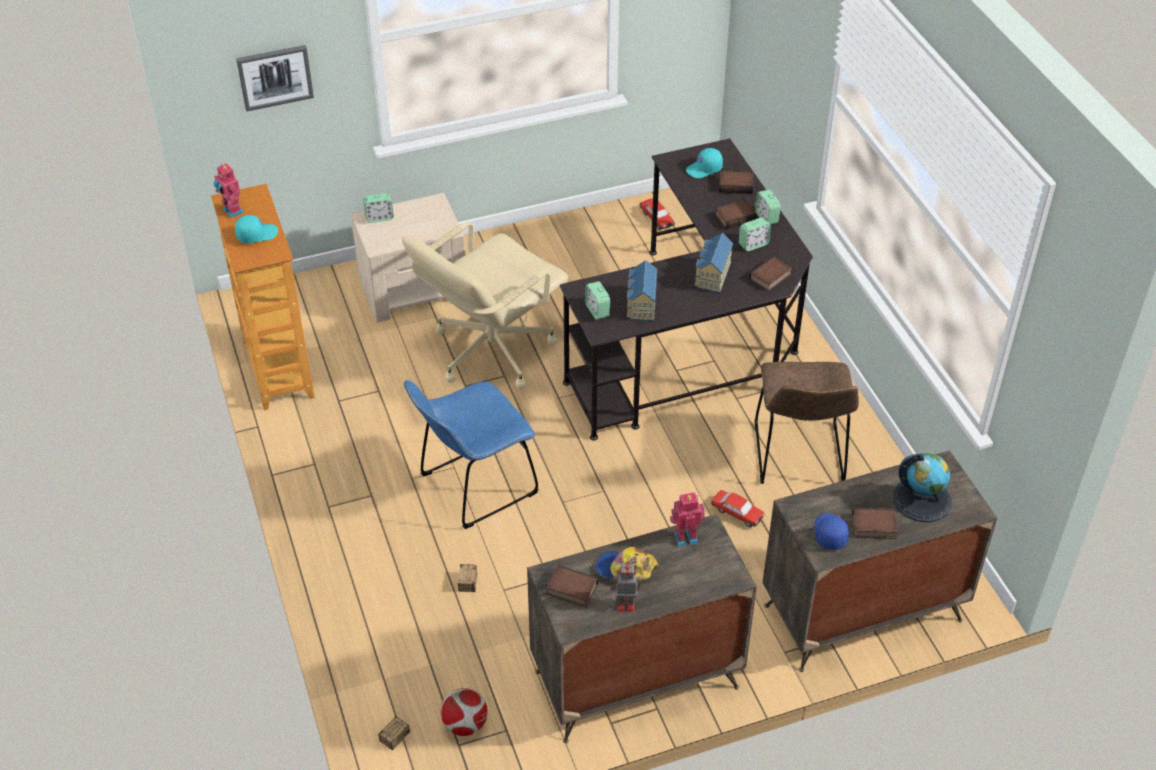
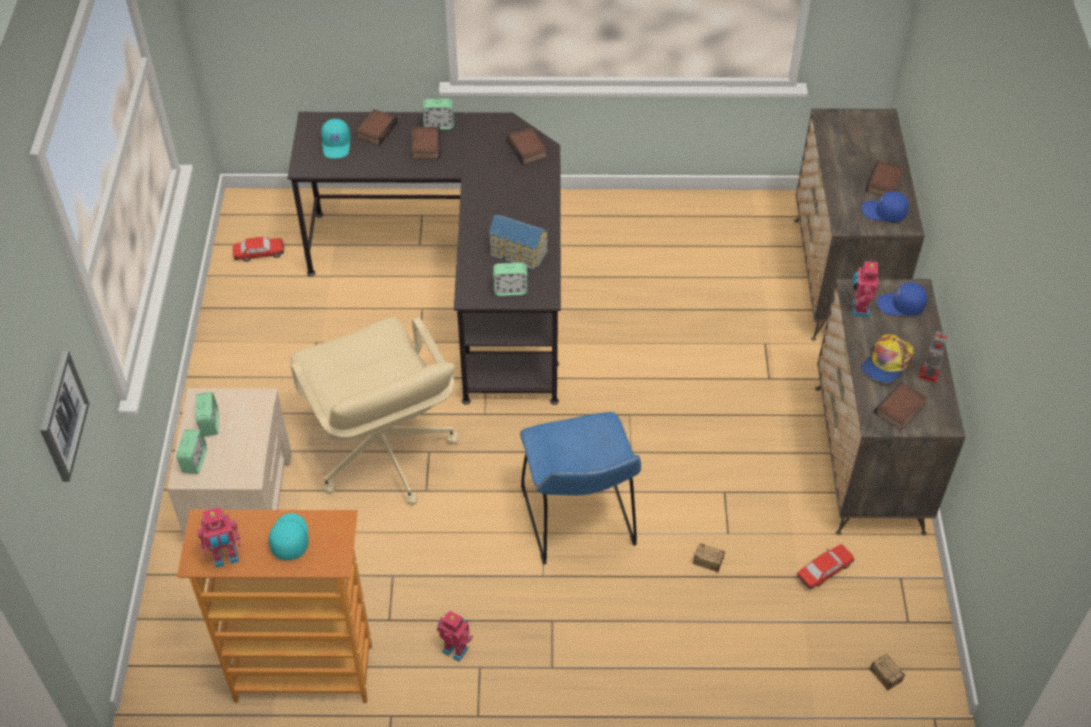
camera: 70 degrees left, 5 degrees up
football [440,688,487,736] -> none
toy house [695,233,733,293] -> none
toy car [711,490,765,527] -> toy car moved to [797,544,854,589]
alarm clock [739,217,771,251] -> alarm clock moved to [196,392,219,436]
brown chair [755,362,859,484] -> none
globe [893,453,952,522] -> none
none -> toy robot [437,610,473,662]
none -> blue cap [877,282,927,316]

